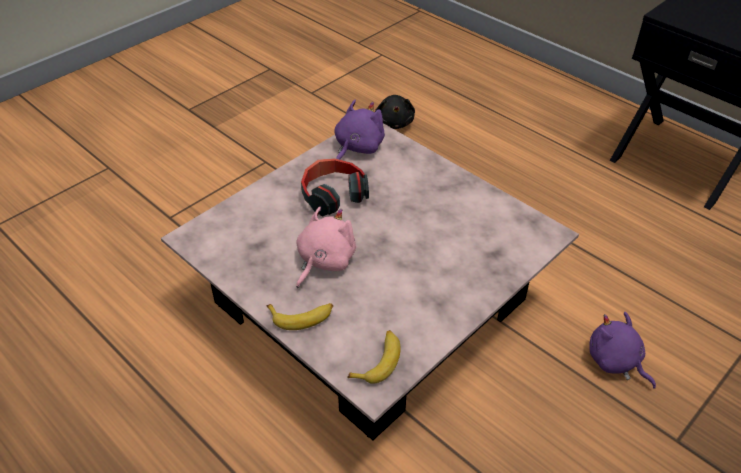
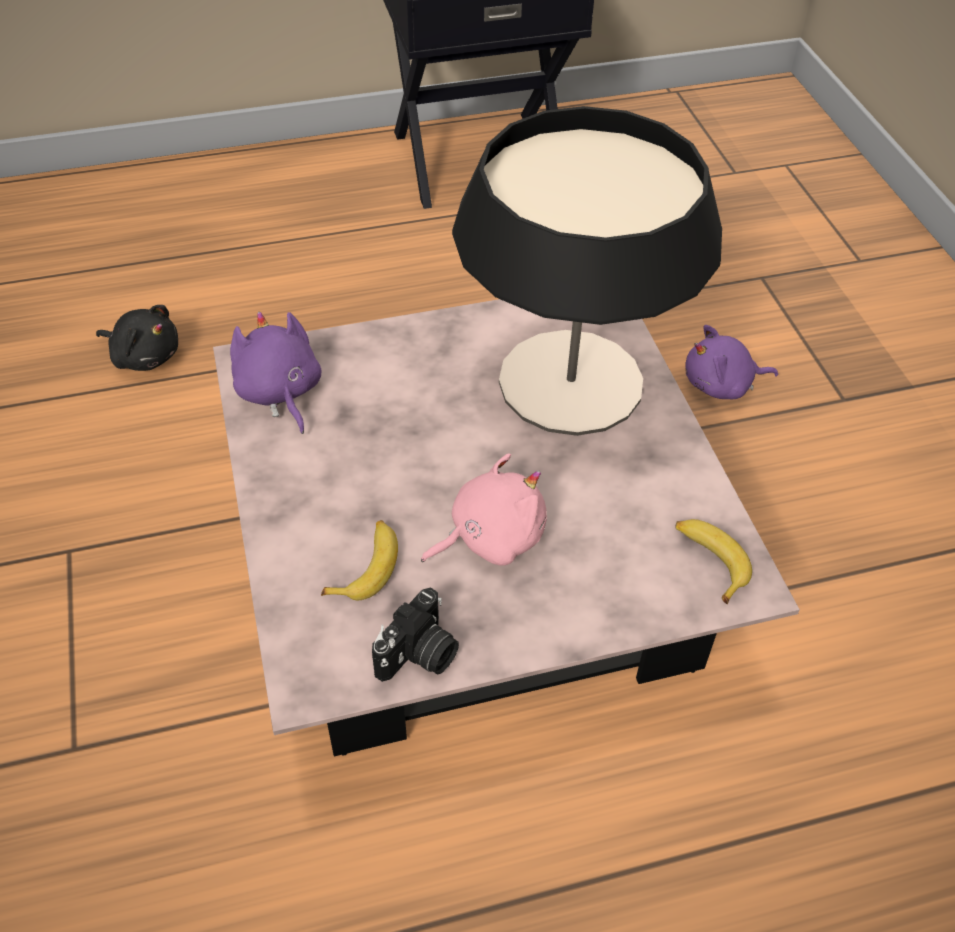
camera: 60 degrees left, 5 degrees up
banana [266,303,333,330] -> banana moved to [321,520,398,600]
pink plush toy [296,207,356,288] -> pink plush toy turned 90 degrees clockwise [421,453,547,566]
headphones [301,158,369,216] -> none
none -> camera [372,588,459,682]
none -> table lamp [452,106,722,436]

